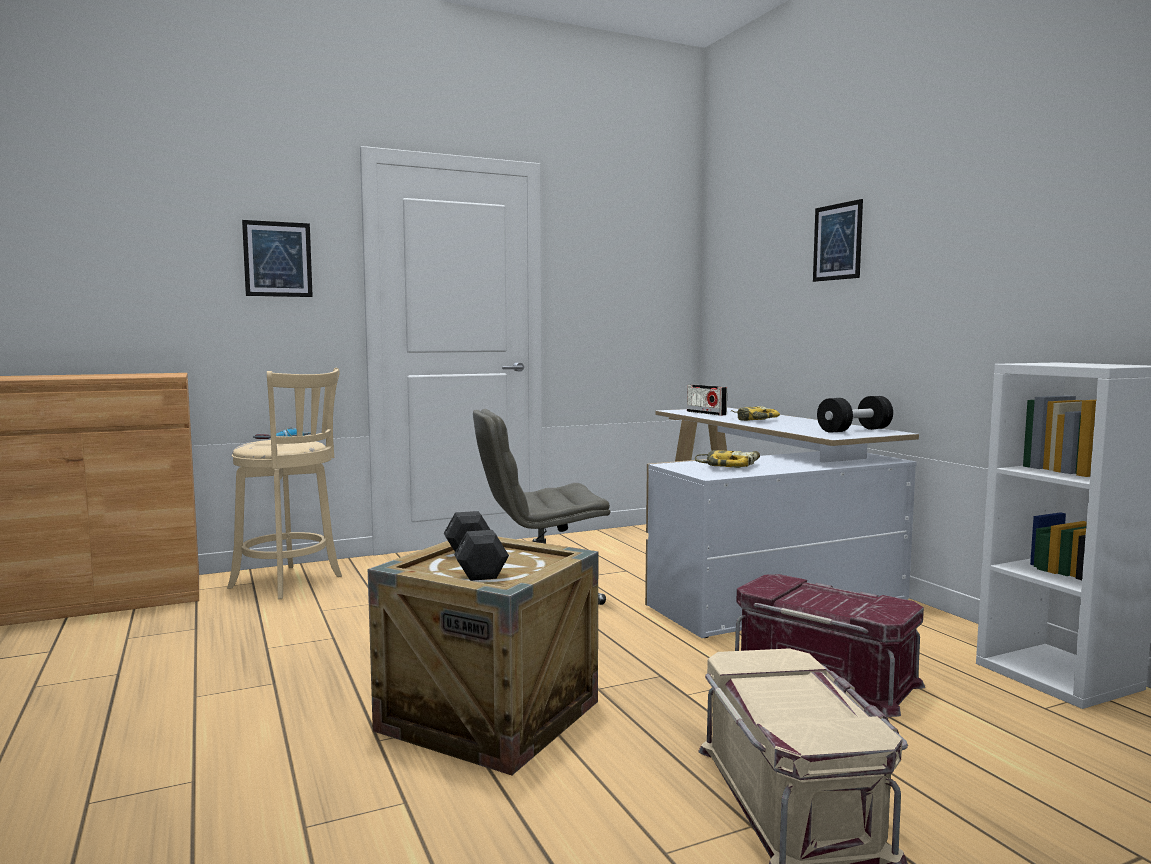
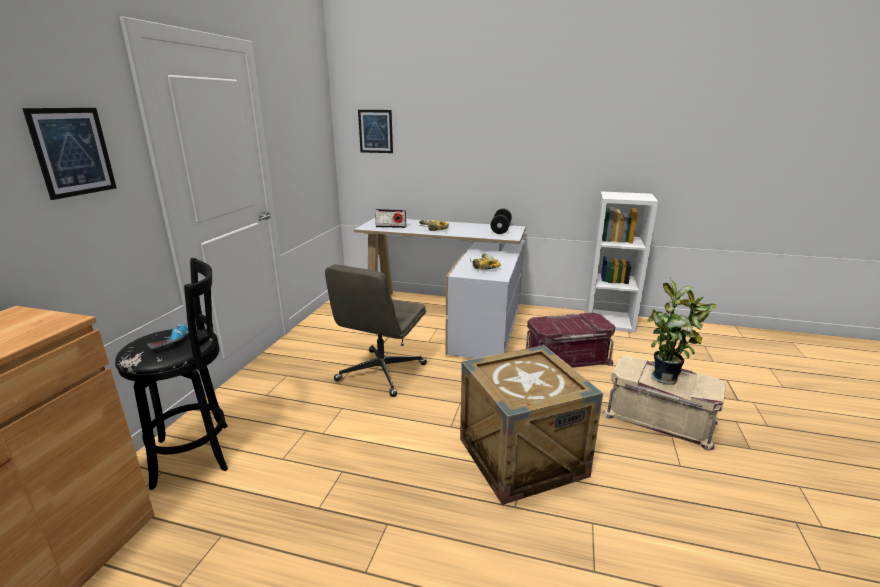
camera: 50 degrees left, 15 degrees up
beige stool [227,368,342,599] -> black stool [115,258,228,490]
grey dumbbell [444,511,509,581] -> none
picture [813,199,863,282] -> picture moved to [358,110,393,153]
none -> potted plant [648,278,717,384]

